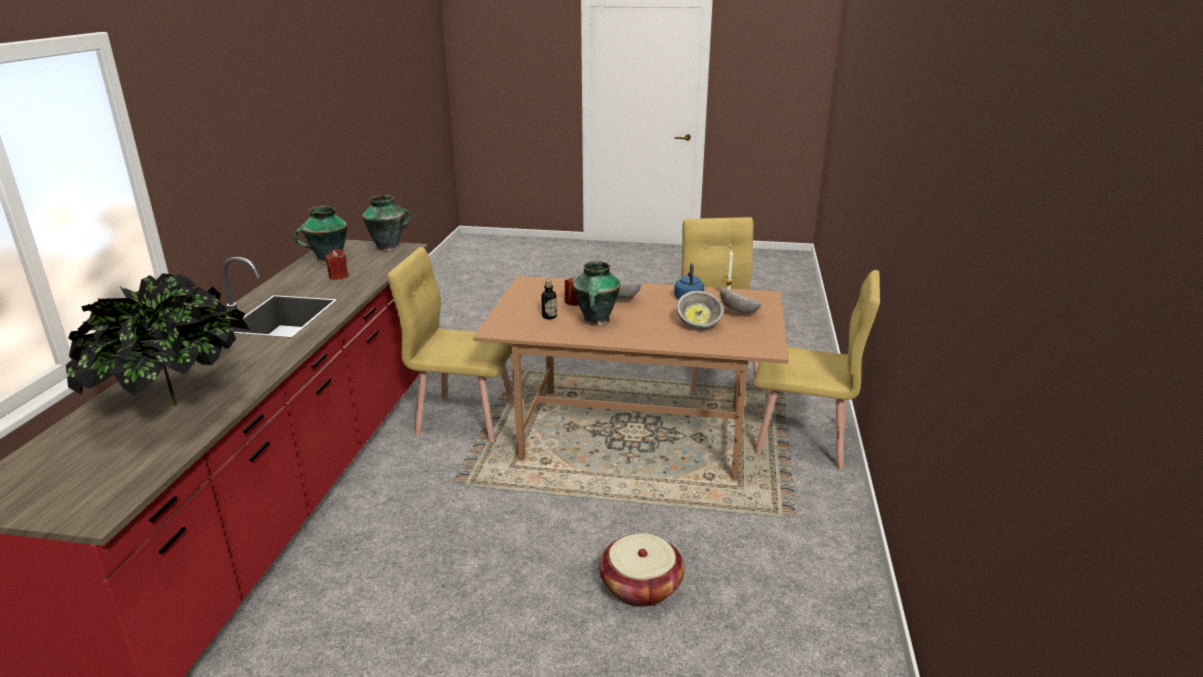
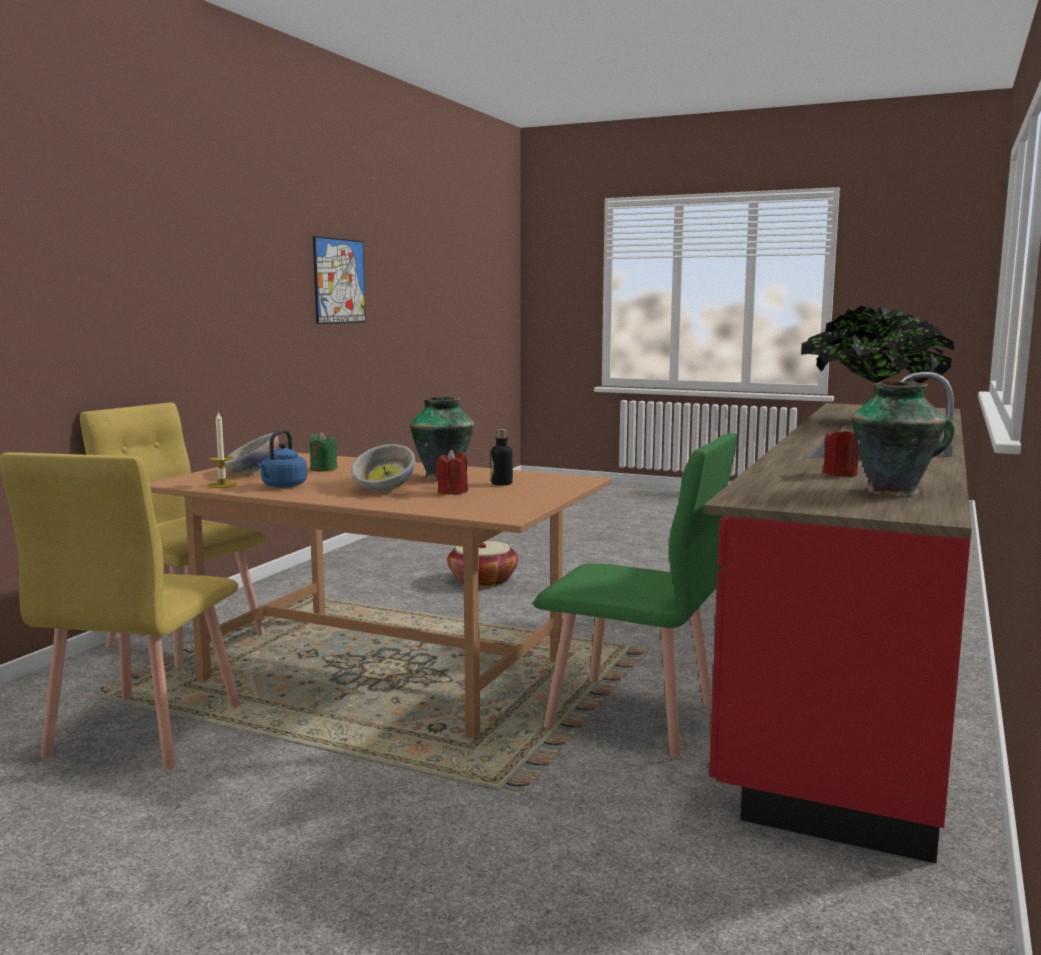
camera: 165 degrees left, 15 degrees down
vase [362,195,411,251] -> none
yellow chair [388,247,515,442] -> green chair [533,433,737,757]
bowl [677,291,723,329] -> green candle [309,432,337,471]
none -> picture [313,236,366,324]

